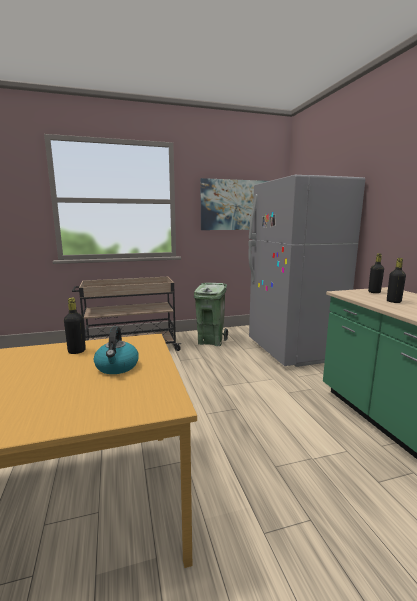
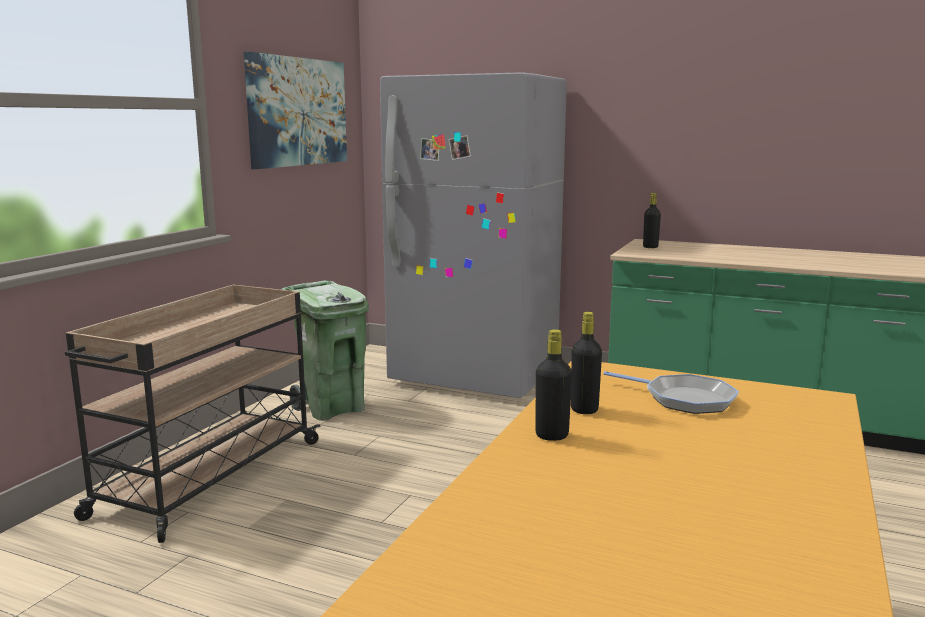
camera: 50 degrees left, 0 degrees up
kettle [94,327,139,374] -> frying pan [603,371,739,414]
black bottle [387,258,406,303] -> black bottle moved to [535,329,572,441]

